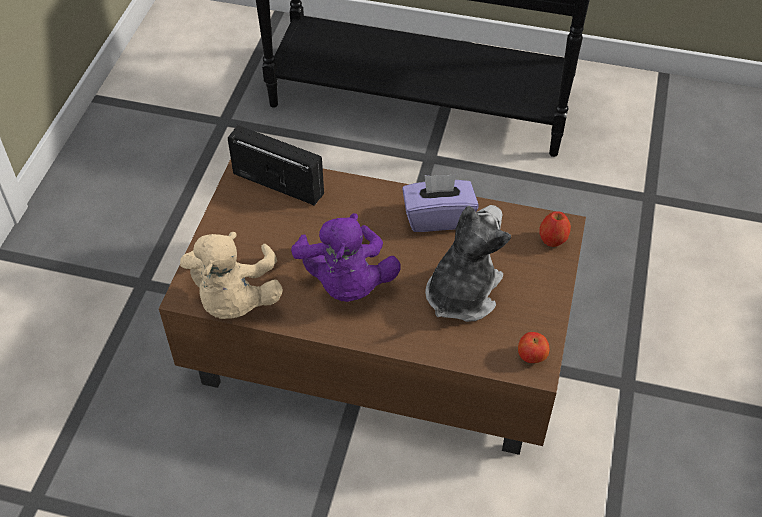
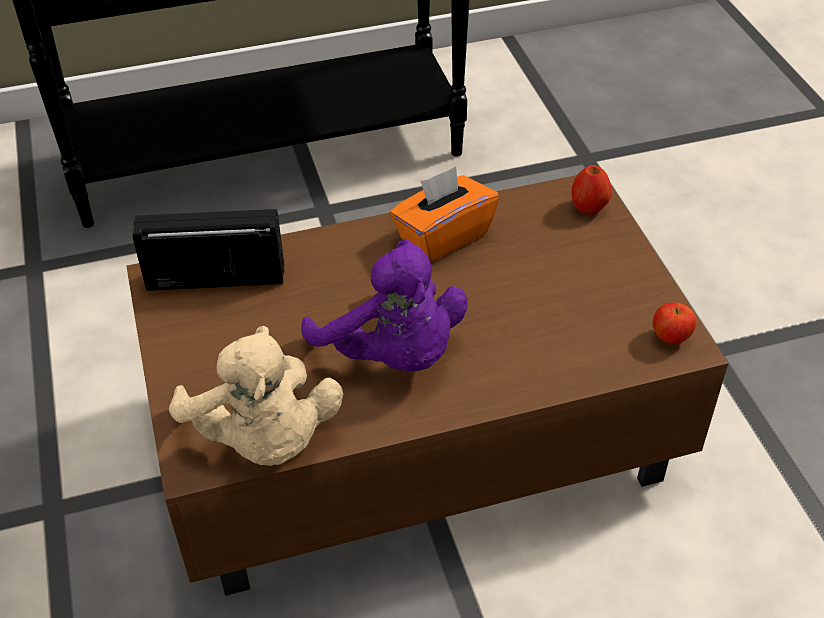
camera: 30 degrees left, 5 degrees down
purple tissue box [402,174,479,232] -> orange tissue box [390,166,499,262]
plush toy [425,205,511,322] -> none

